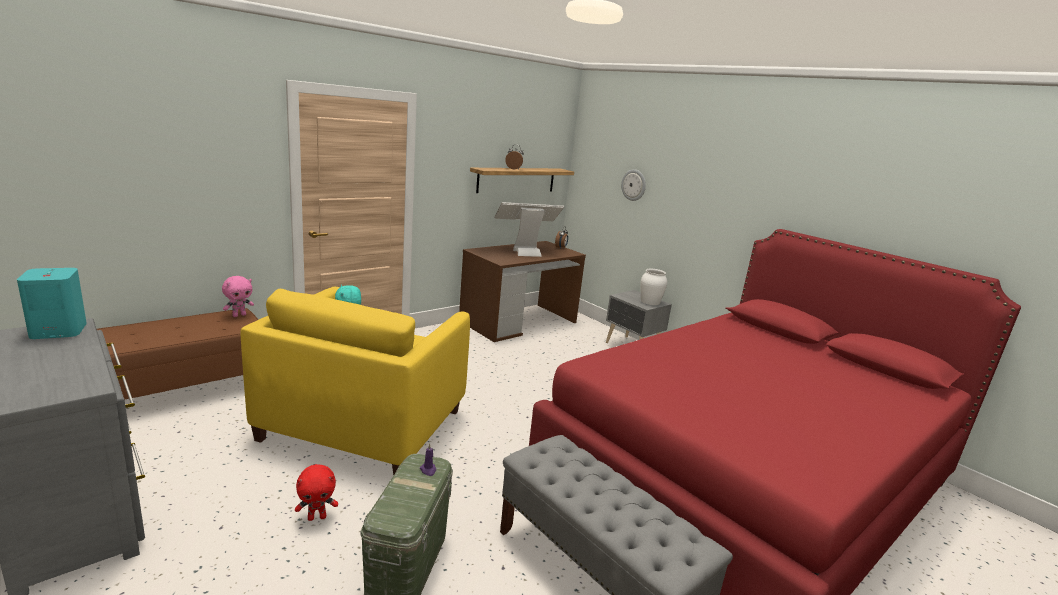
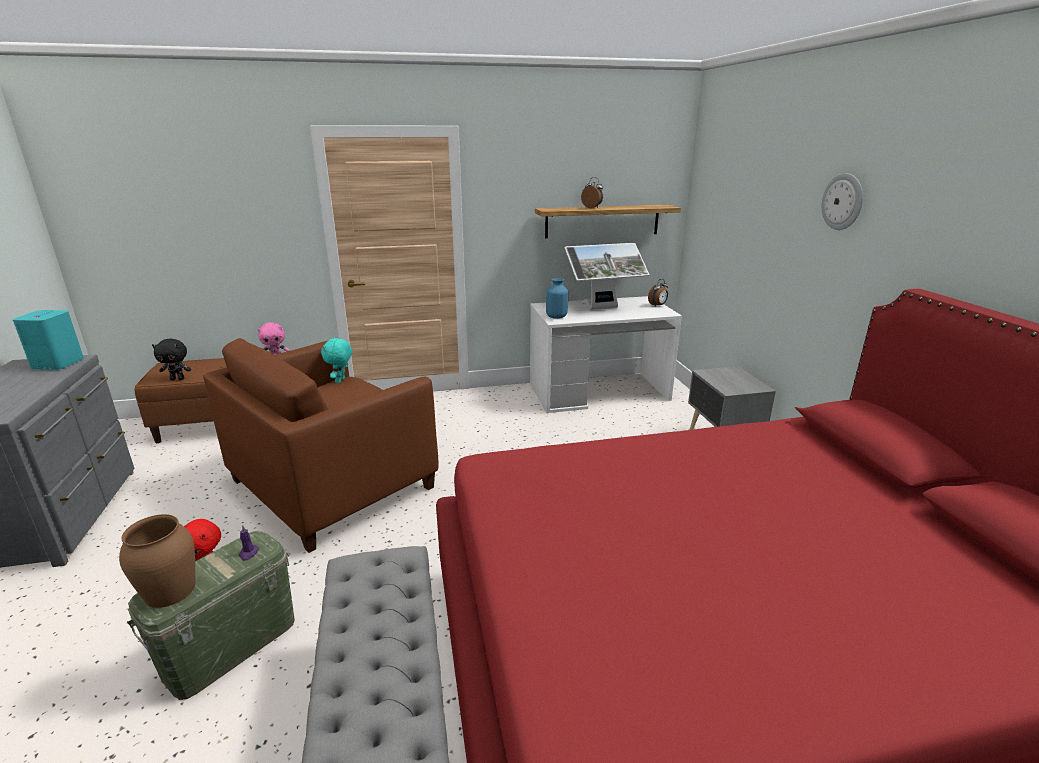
camera: 30 degrees right, 5 degrees up
yellow armchair [241,287,470,476] -> brown armchair [203,338,439,553]
brown desk [459,241,586,342] -> white desk [530,296,682,413]
monitor [494,202,564,257] -> monitor turned 150 degrees clockwise [565,243,649,310]
wall clock [621,169,646,201] -> wall clock moved to [822,173,863,230]
white vase [641,269,667,305] -> none
none -> brown vase [119,514,195,608]
none -> black plush toy [152,339,191,380]
none -> blue vase [546,278,568,319]

